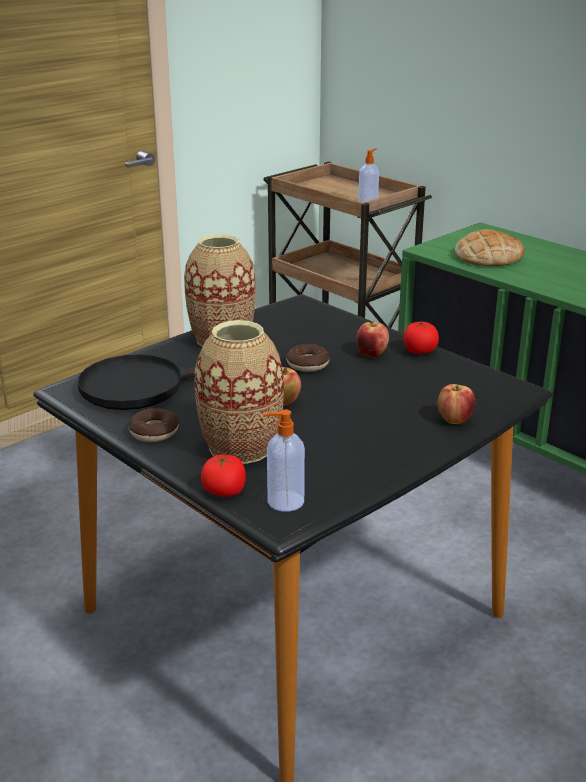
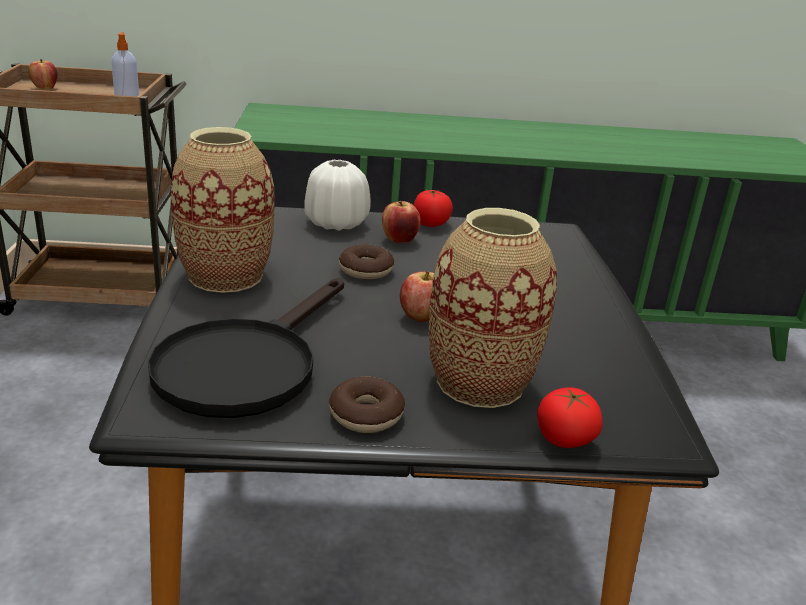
camera: 50 degrees left, 0 degrees up
soap dispenser [263,410,305,512] -> none
apple [437,384,475,424] -> apple moved to [28,59,58,90]
bread [455,229,524,266] -> none
none -> white vase [304,160,371,231]

